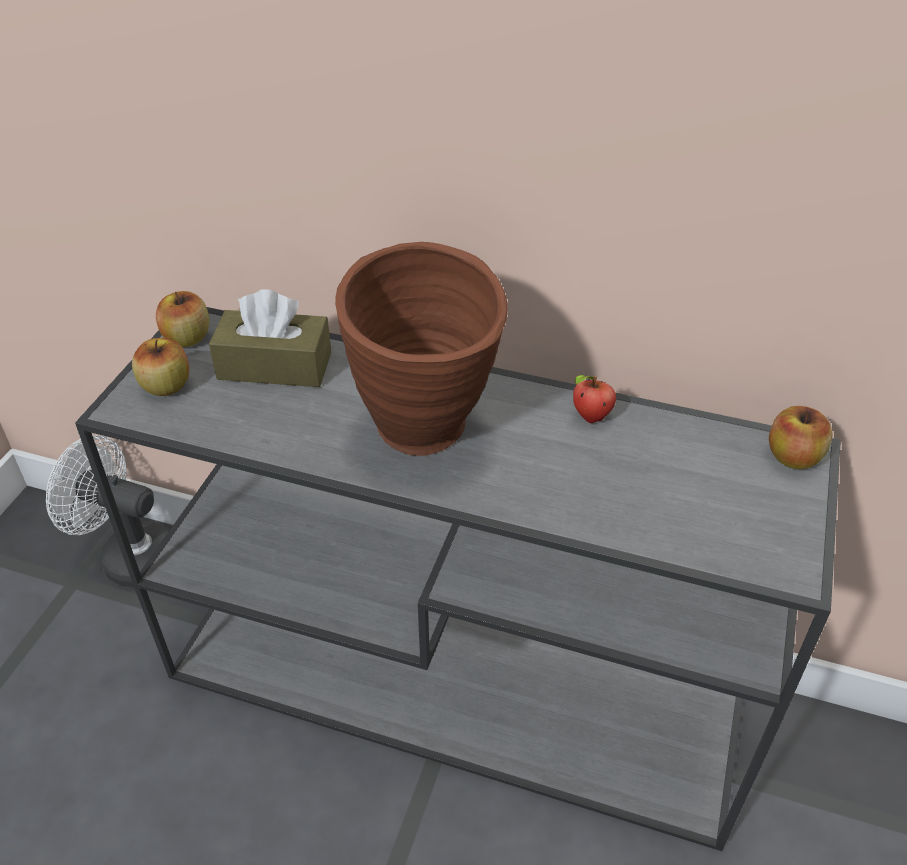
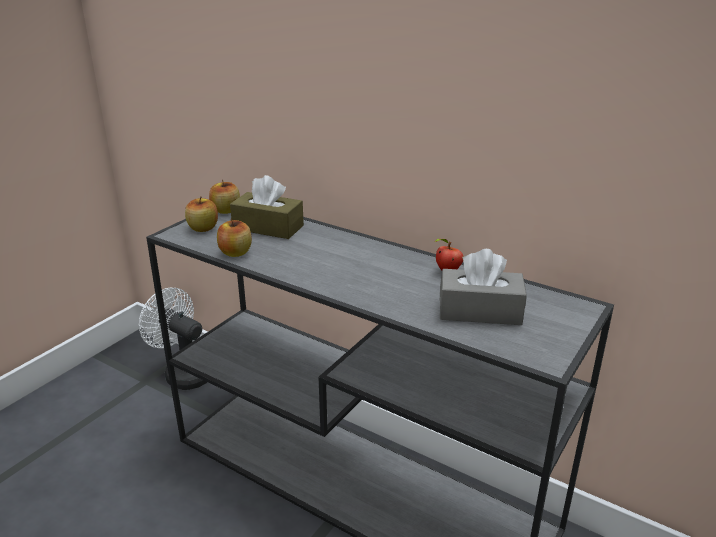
camera: 15 degrees right, 15 degrees down
brown vase [335,242,508,456] -> none
apple [769,406,833,469] -> apple moved to [217,219,252,257]
none -> grey tissue box [439,249,527,325]

